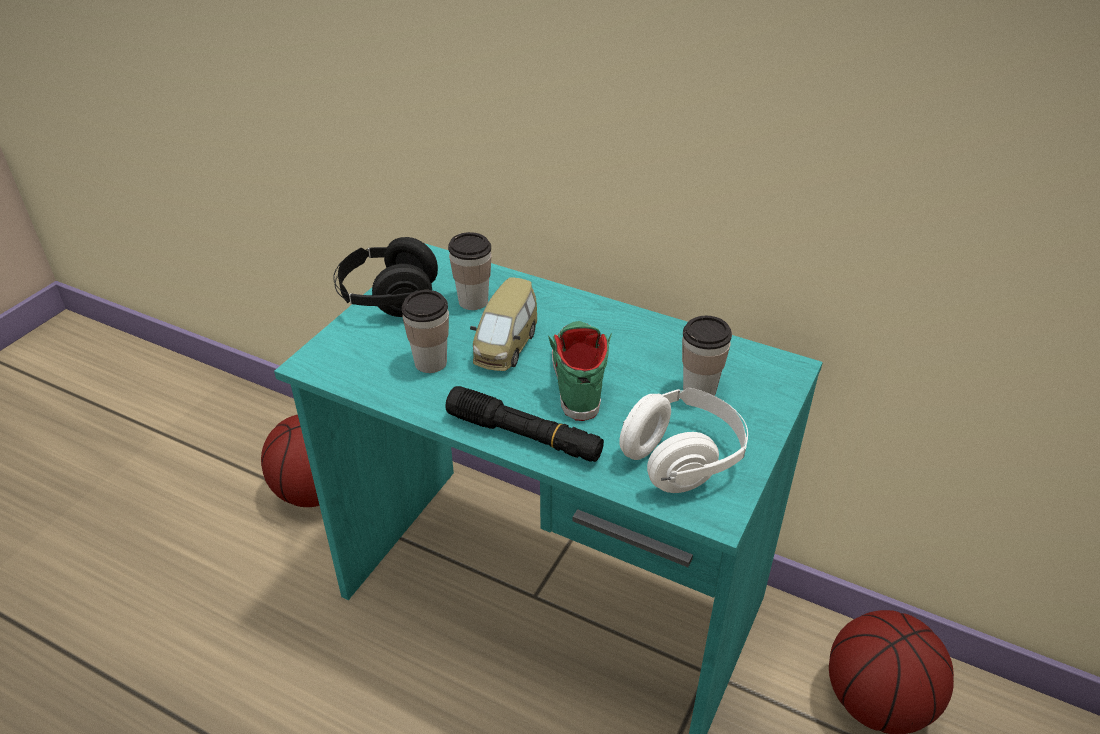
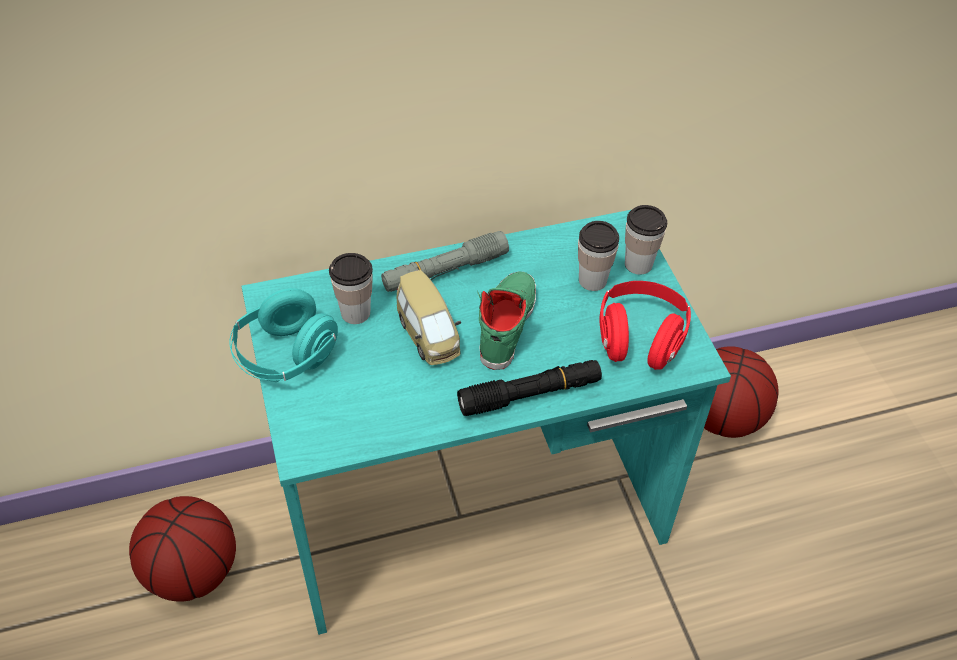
camera: 45 degrees left, 10 degrees up
black headphones [333,237,438,317] -> turquoise headphones [229,288,338,382]
cup [402,290,449,373] -> cup moved to [625,205,667,275]
green shoe [548,321,612,421] -> green shoe turned 60 degrees clockwise [477,271,536,370]
white headphones [619,388,748,493] -> red headphones [600,281,691,370]
none -> grey flashlight [381,231,509,292]

